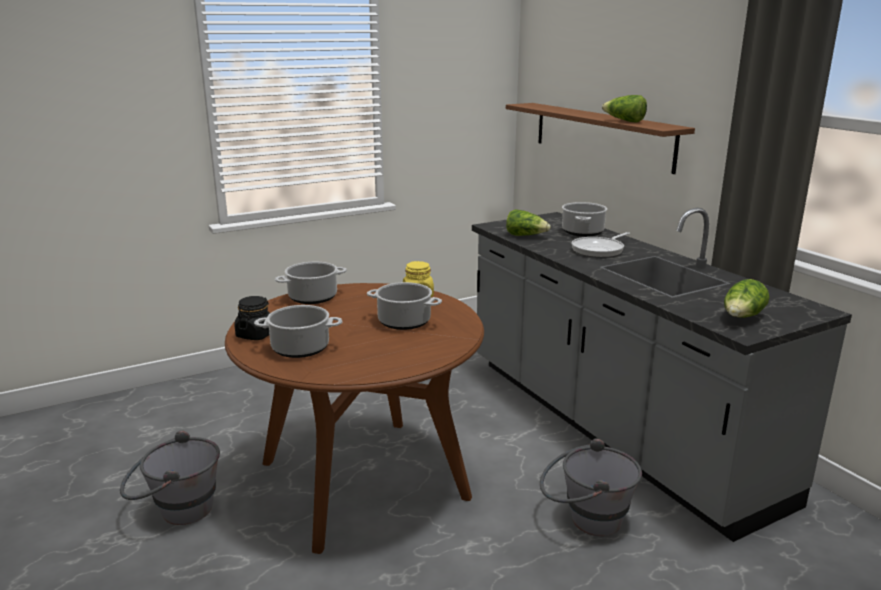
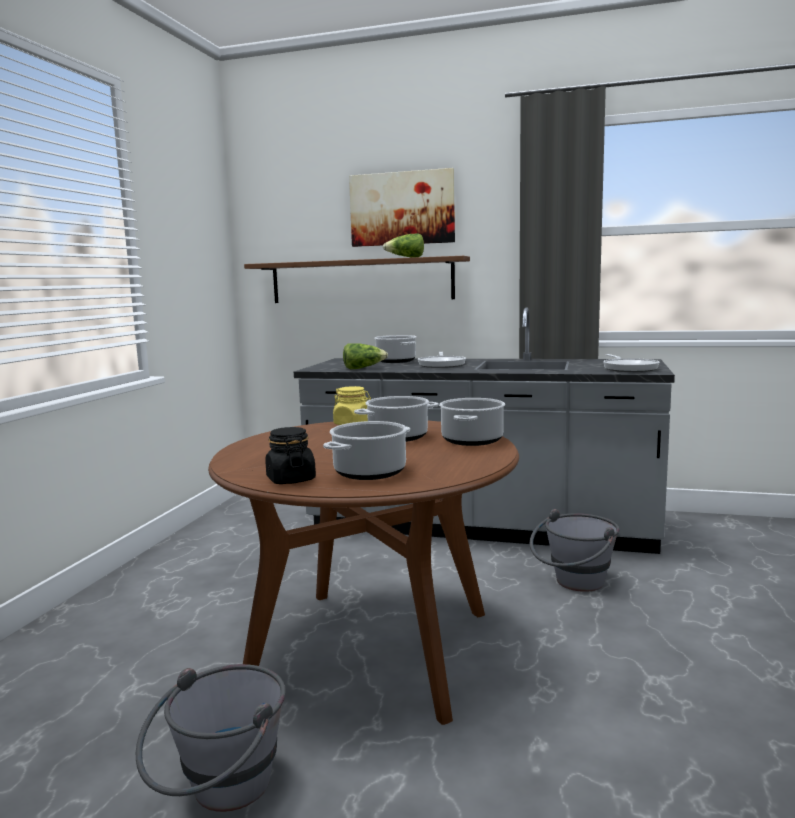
camera: 45 degrees left, 10 degrees down
cooking pot [275,262,347,304] -> cooking pot moved to [439,398,505,446]
lettuce [724,279,769,318] -> frying pan [603,354,660,372]
none -> picture [349,168,455,247]

